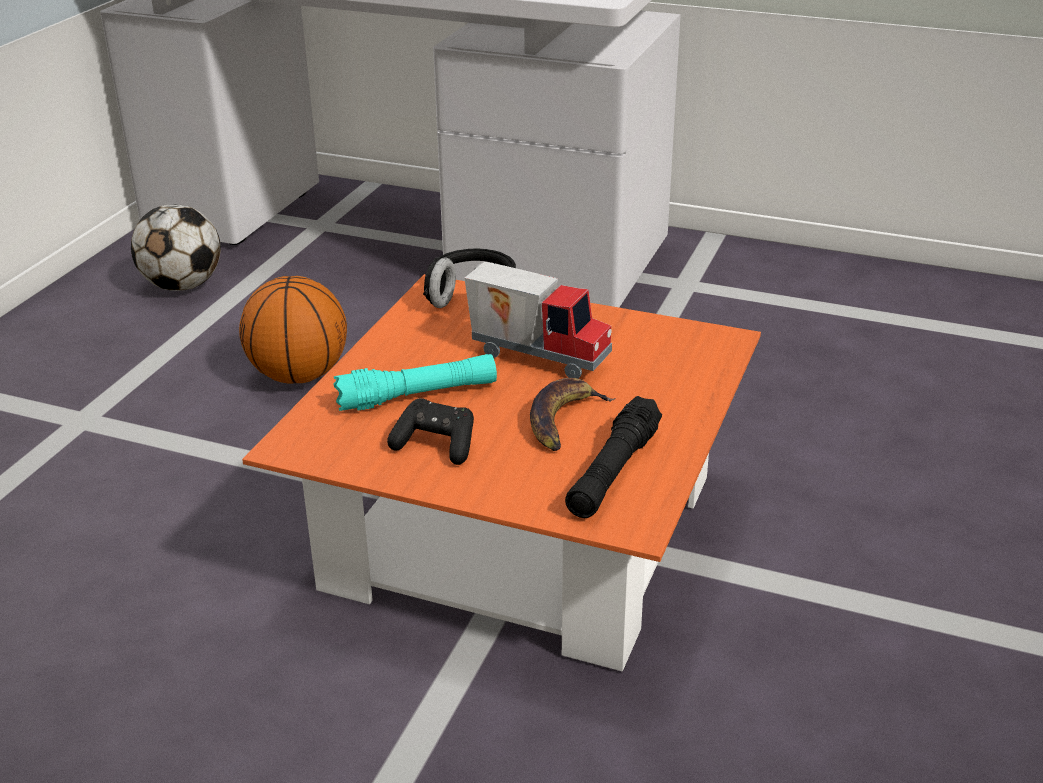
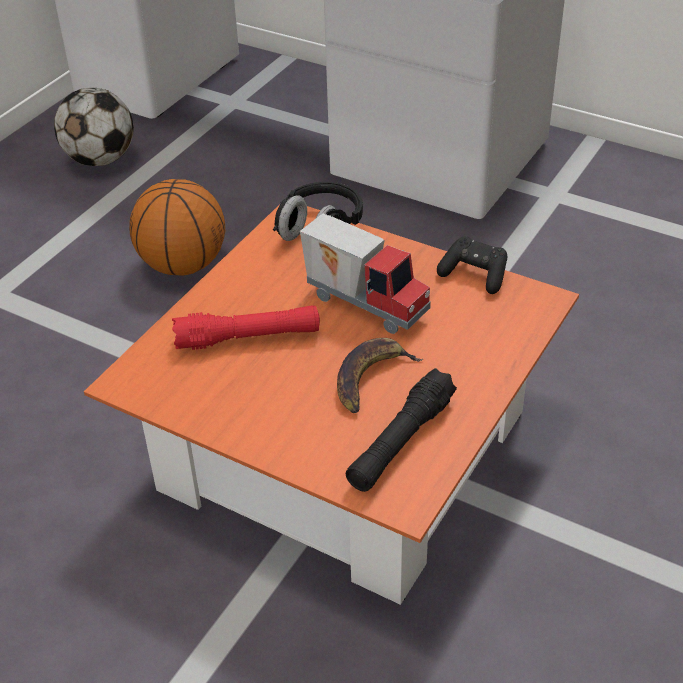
camera: 10 degrees right, 10 degrees up
turquoise flashlight [334,354,497,411] -> red flashlight [172,305,320,350]
black game controller [387,398,474,465] -> black game controller moved to [437,236,507,294]

